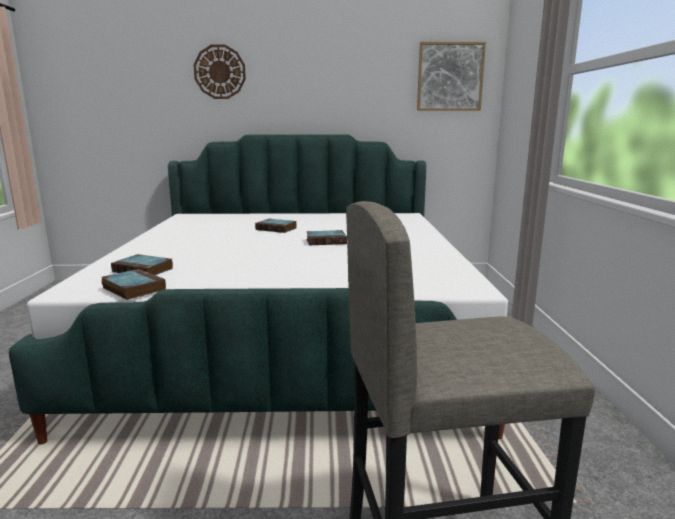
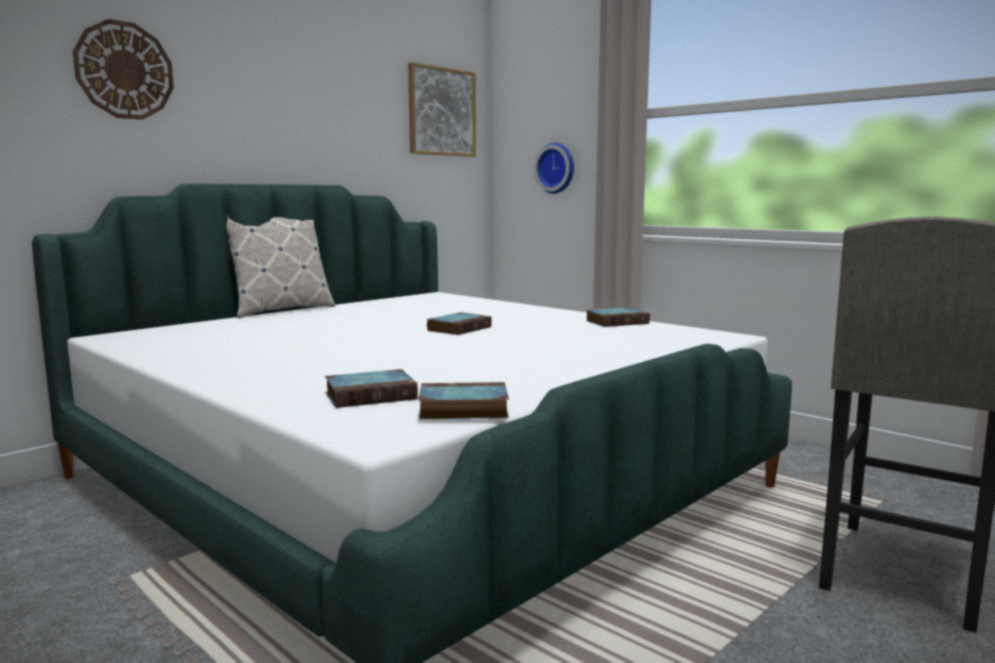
camera: 45 degrees left, 5 degrees down
book [255,219,297,233] -> book moved to [587,307,650,327]
none -> pillow [227,216,335,318]
none -> wall clock [534,143,574,194]

